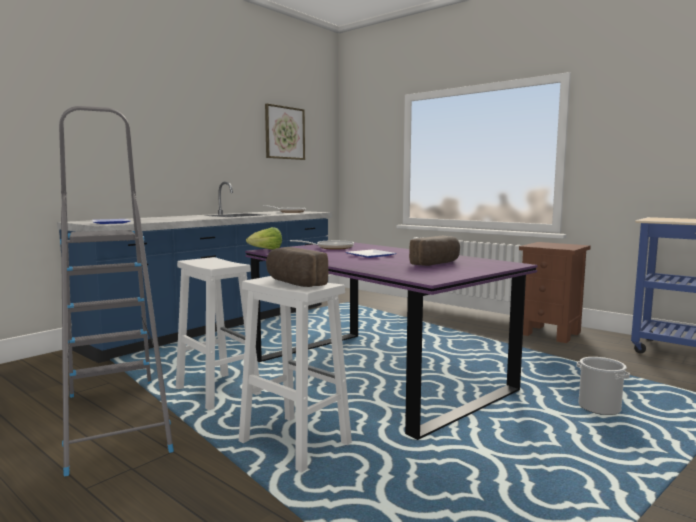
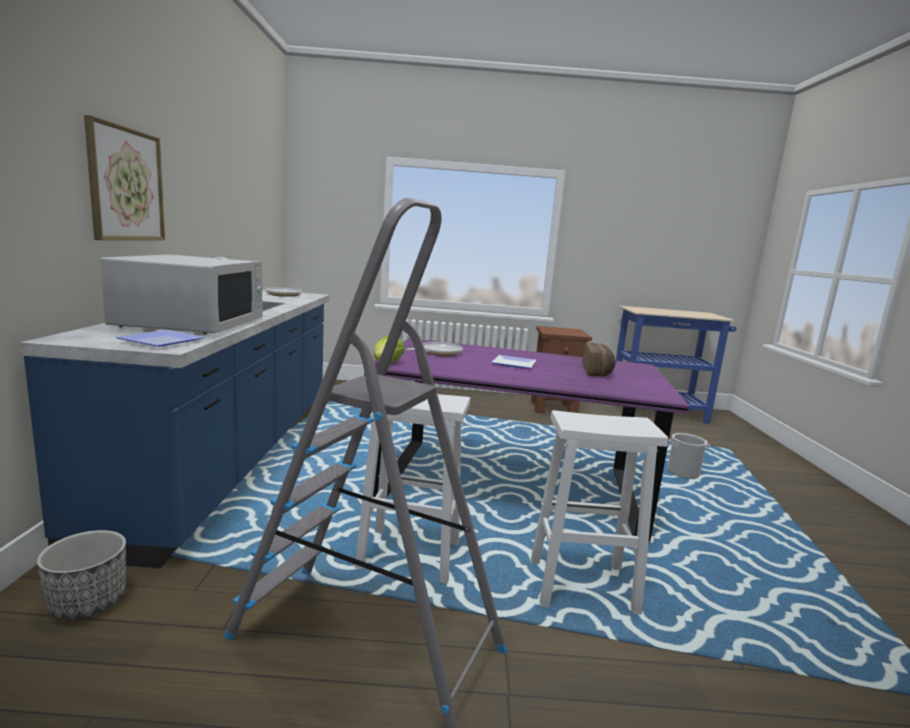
camera: 40 degrees left, 5 degrees up
picture [265,103,305,160] -> picture moved to [84,115,165,240]
bread [266,247,328,287] -> none
none -> planter [37,530,126,620]
none -> white microwave [100,255,263,334]

